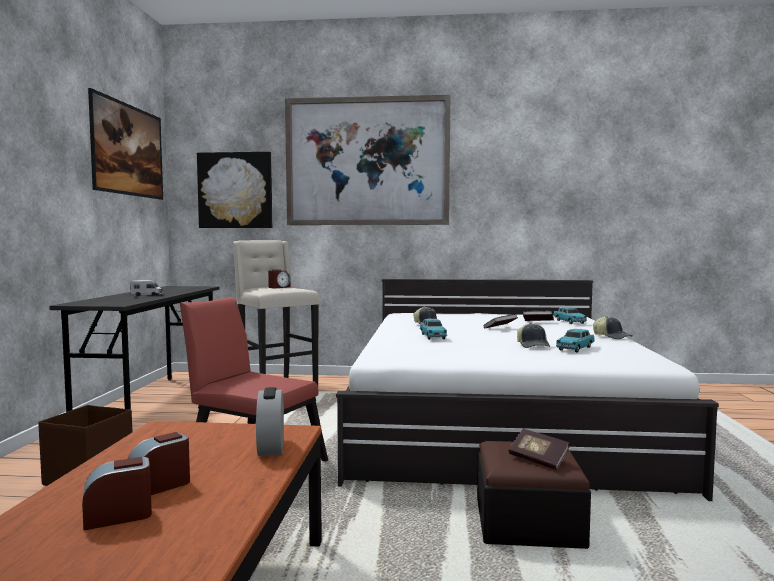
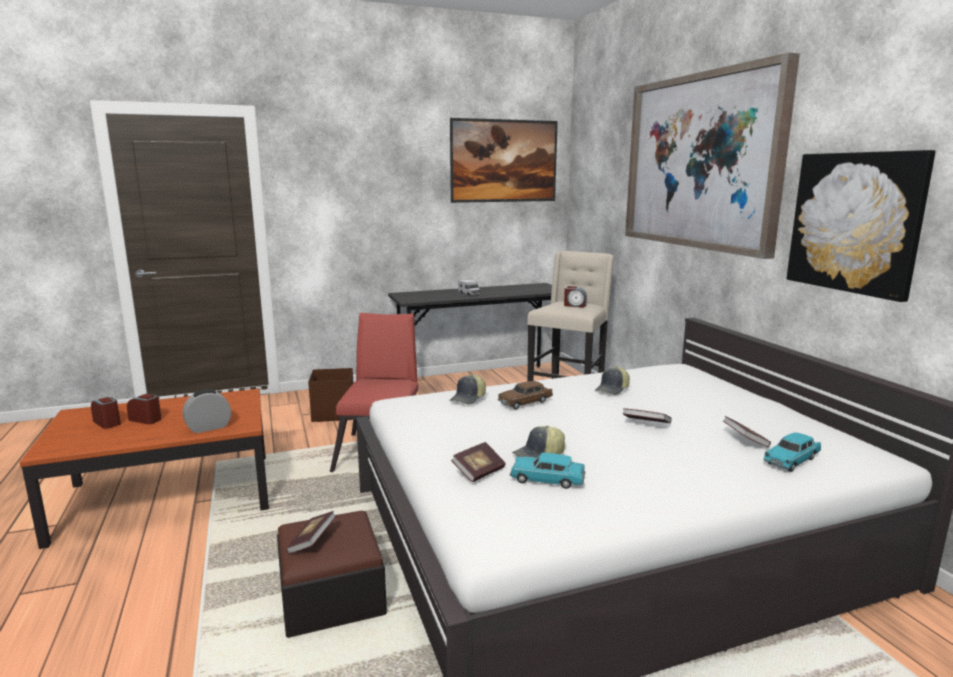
camera: 65 degrees right, 10 degrees up
picture [197,151,272,228] -> picture moved to [787,150,935,302]
turquoise toy car [420,319,447,340] -> brown toy car [497,381,553,409]
cap [593,316,633,339] -> cap moved to [449,374,486,404]
none -> book [451,442,506,482]

